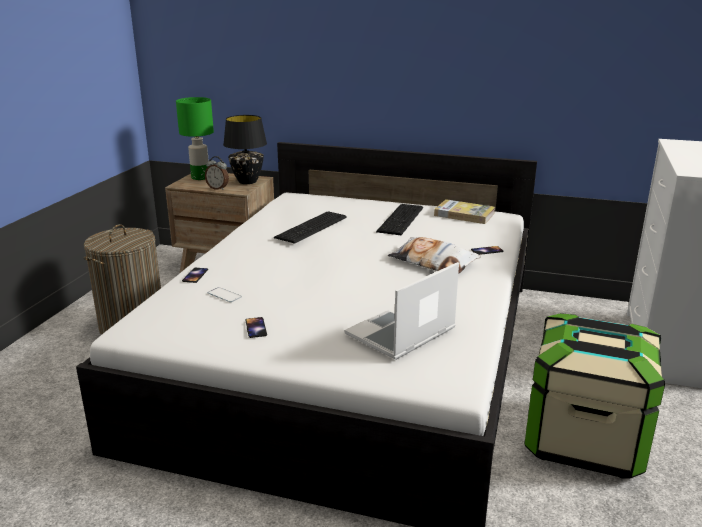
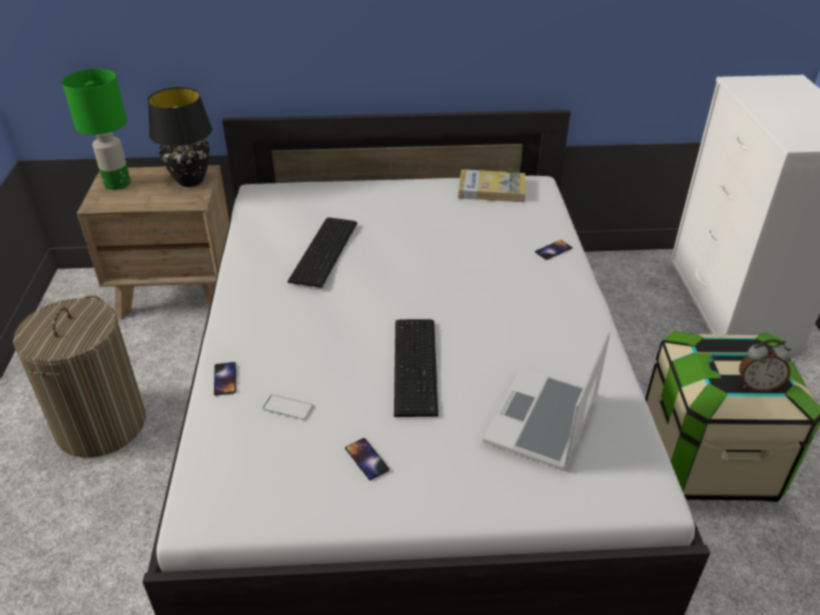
camera: 20 degrees left, 15 degrees up
alarm clock [205,156,229,190] -> alarm clock moved to [739,339,792,392]
keyboard [376,204,423,235] -> keyboard moved to [394,319,438,417]
pillow [388,237,481,274] -> none

